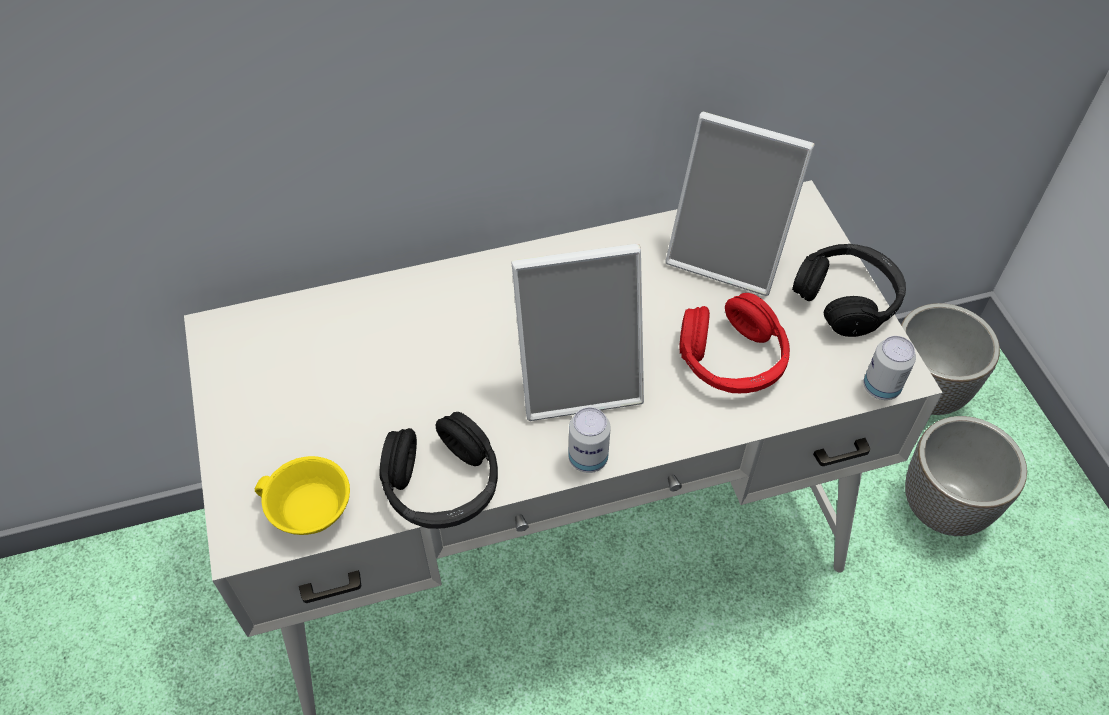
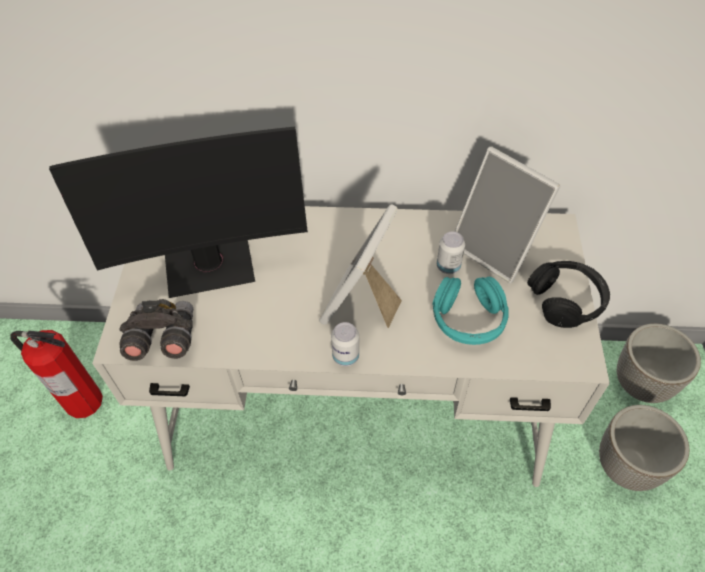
camera: 20 degrees right, 0 degrees up
yellow cup [255,456,350,535] -> grey binoculars [119,299,193,361]
black headphones [380,412,498,529] -> none
picture frame [511,244,644,421] -> picture frame turned 105 degrees clockwise [319,204,402,328]
red headphones [679,293,790,393] -> turquoise headphones [432,277,509,345]
can [863,336,916,400] -> can moved to [437,231,465,274]
none -> fire extinguisher [10,330,103,418]
none -> monitor [49,127,308,298]

